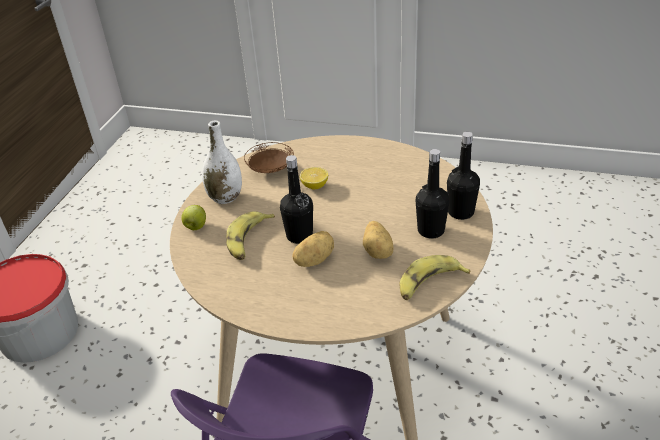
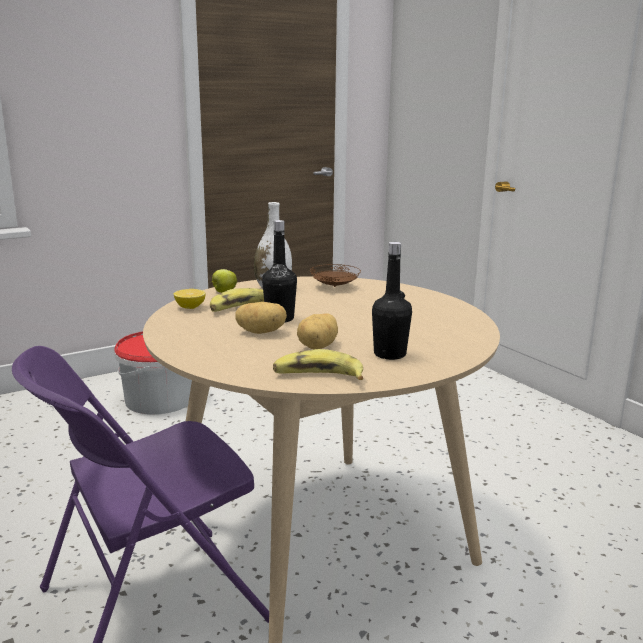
camera: 40 degrees right, 20 degrees down
lemon [300,167,328,190] -> lemon moved to [174,289,206,309]
black bottle [447,132,480,220] -> none

